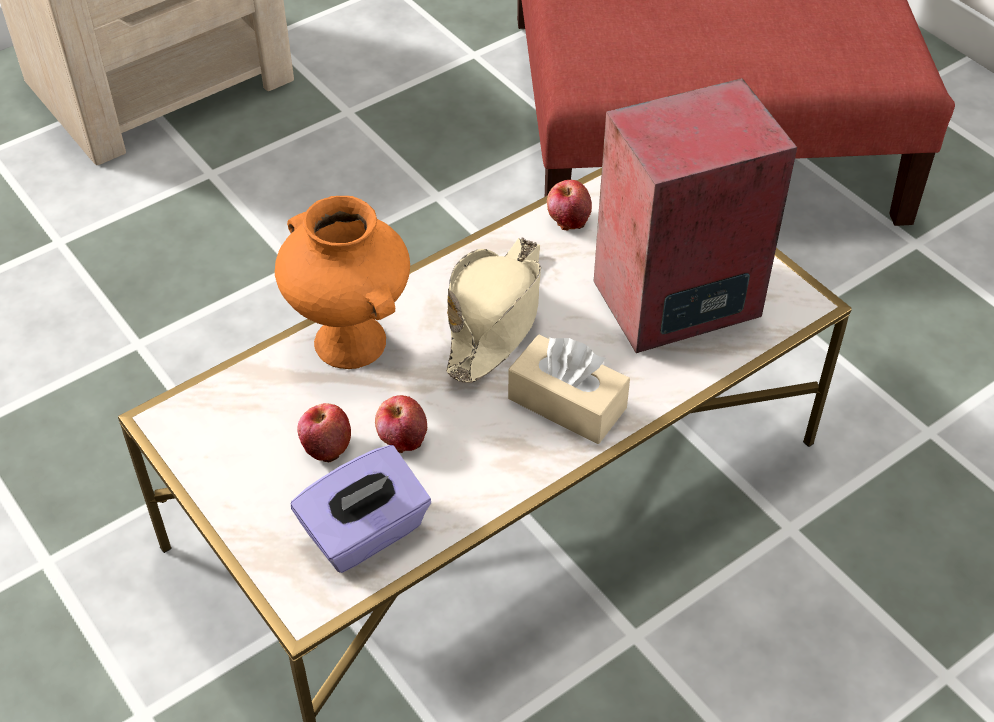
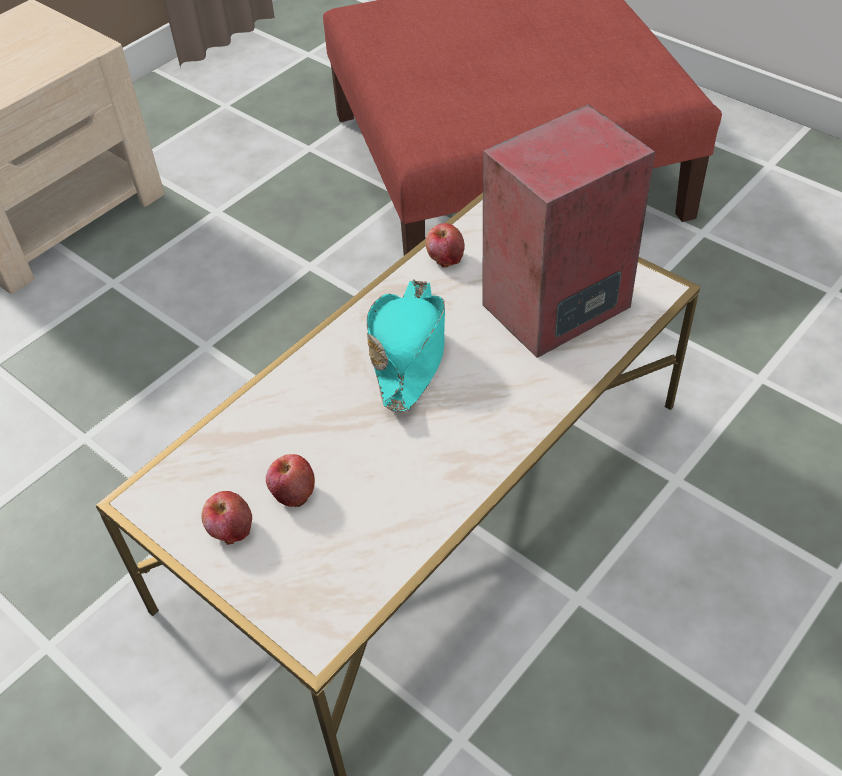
camera: 10 degrees left, 0 degrees up
orange vase [275,196,410,369] -> none
purple tissue box [291,445,431,573] -> none
apple [375,395,427,453] -> apple moved to [201,491,252,545]
beige hat [446,238,541,383] -> turquoise hat [367,280,445,412]
beige tissue box [508,334,630,444] -> none

